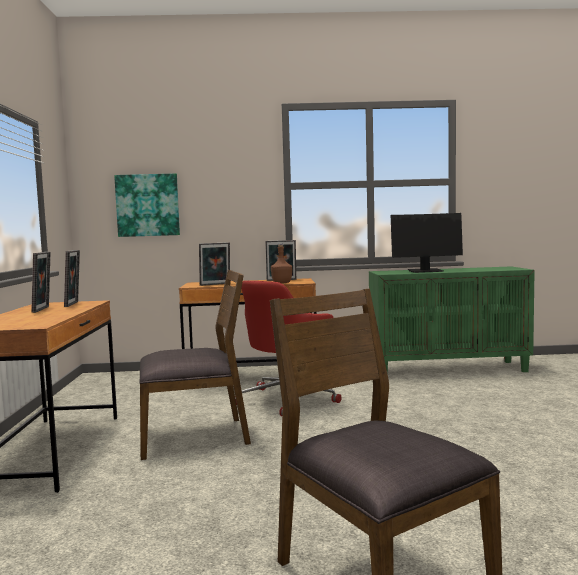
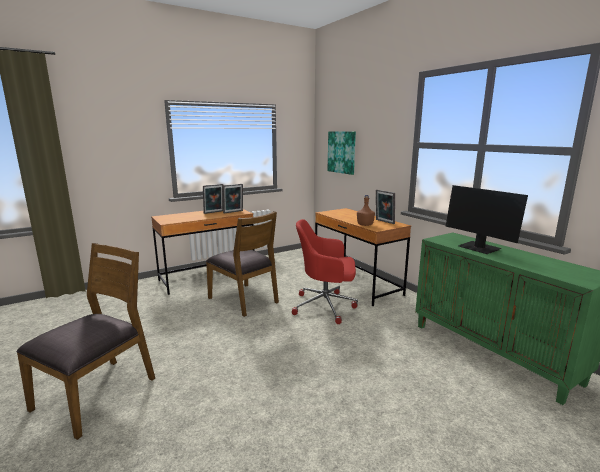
camera: 60 degrees right, 10 degrees up
picture frame [199,242,230,286] -> none

